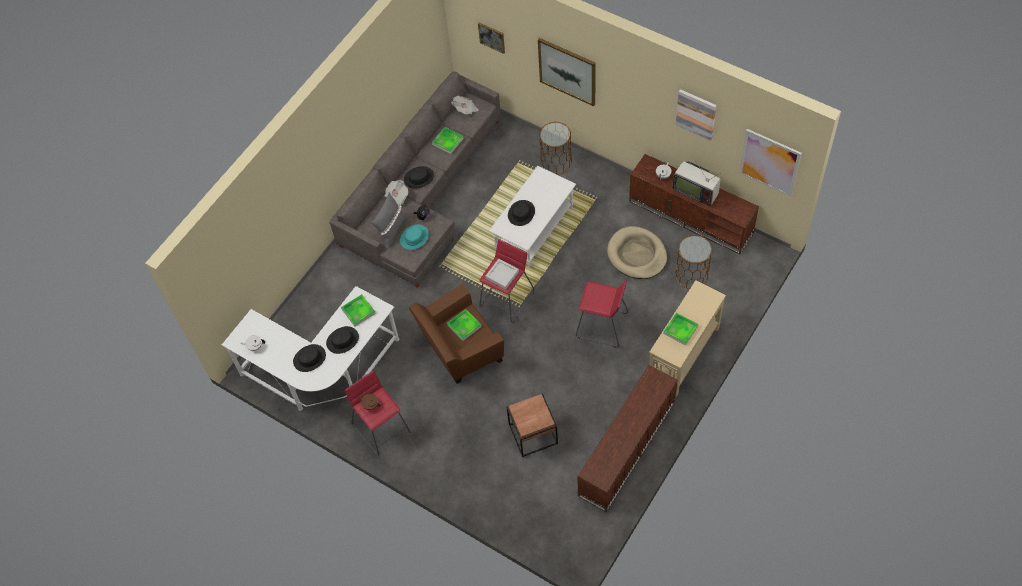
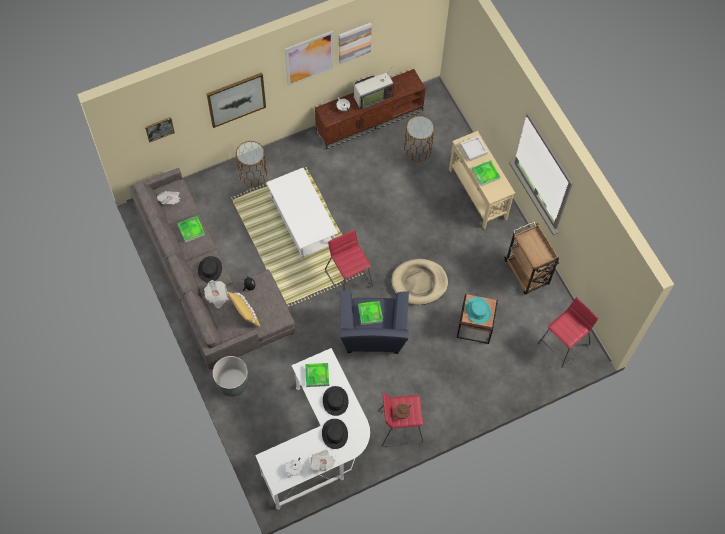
camera: 65 degrees left, 5 degrees up
grey pillow [372,192,407,247] -> yellow pillow [227,291,260,327]
turquoise hat [400,224,429,250] -> turquoise hat moved to [466,297,491,324]
brown armchair [409,283,504,384] -> blue armchair [339,291,409,354]
grey tray [486,259,519,289] -> grey tray moved to [460,136,488,161]
black hat [508,200,535,226] -> none
red stool [576,279,628,347] -> red stool moved to [537,297,598,368]
brown tv stand [577,365,677,512] -> brown cart [504,222,559,294]
beige dog bed [607,226,667,279] -> beige dog bed moved to [391,259,448,305]
picture [739,129,802,197] -> picture moved to [285,31,334,86]
none -> grey planter [213,356,248,397]
none -> newspaper [310,450,335,472]

